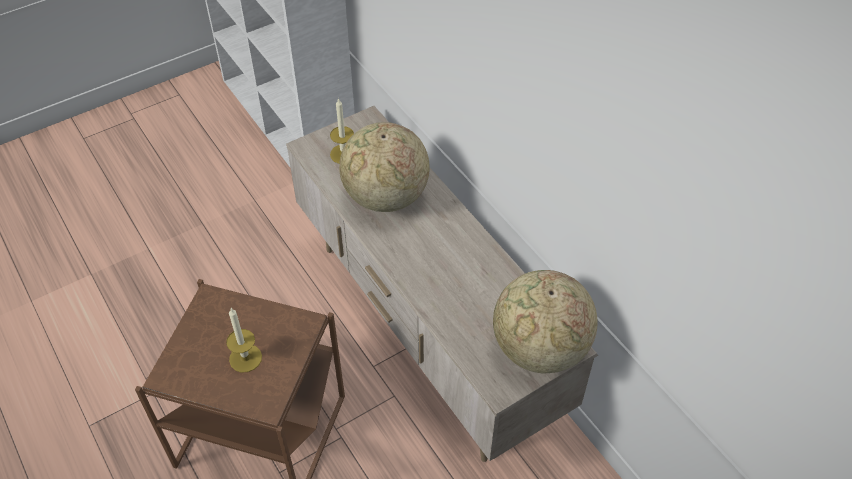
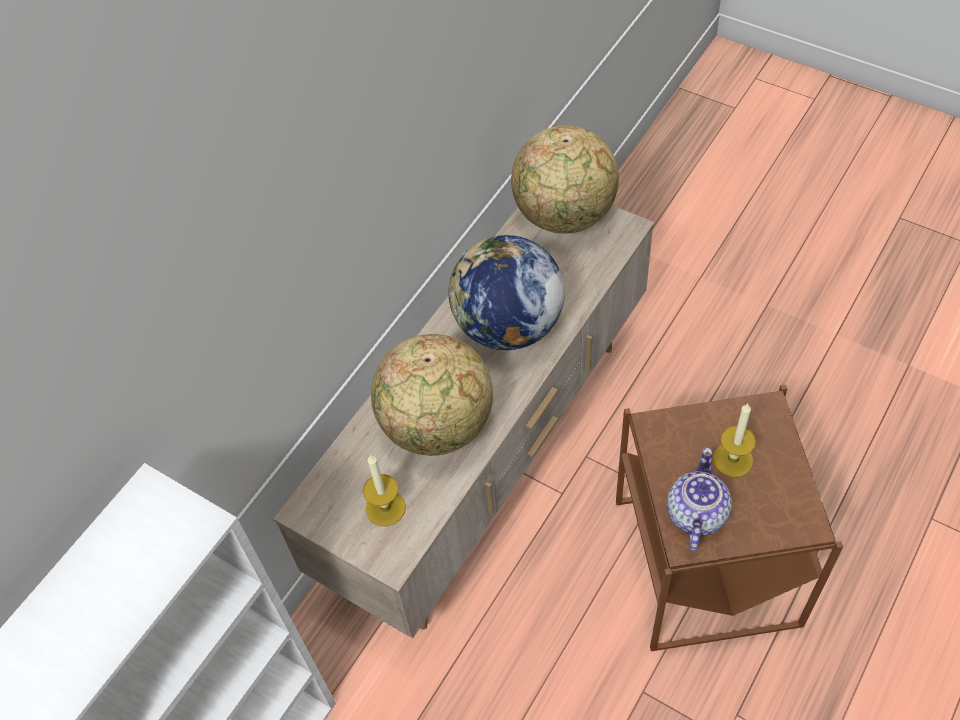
camera: 110 degrees left, 5 degrees up
none -> globe [449,235,565,350]
none -> teapot [667,448,732,551]

